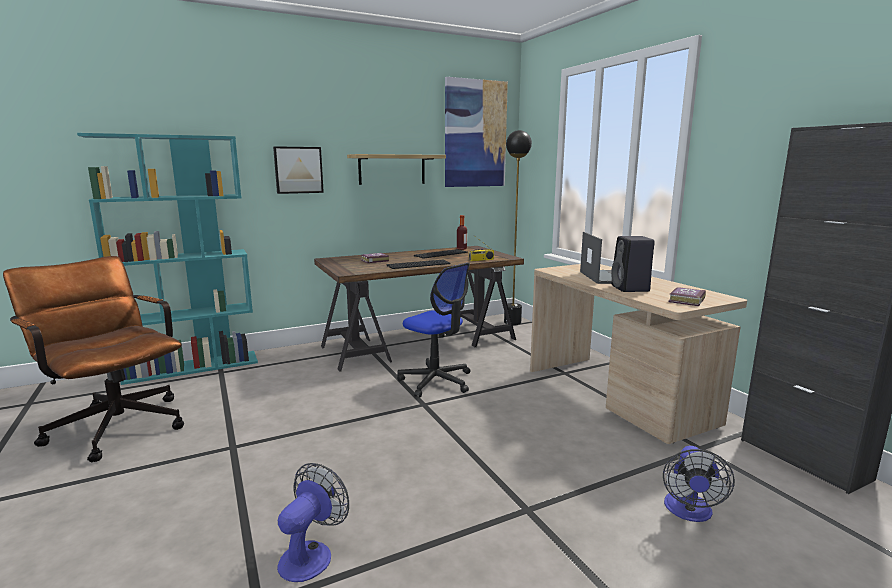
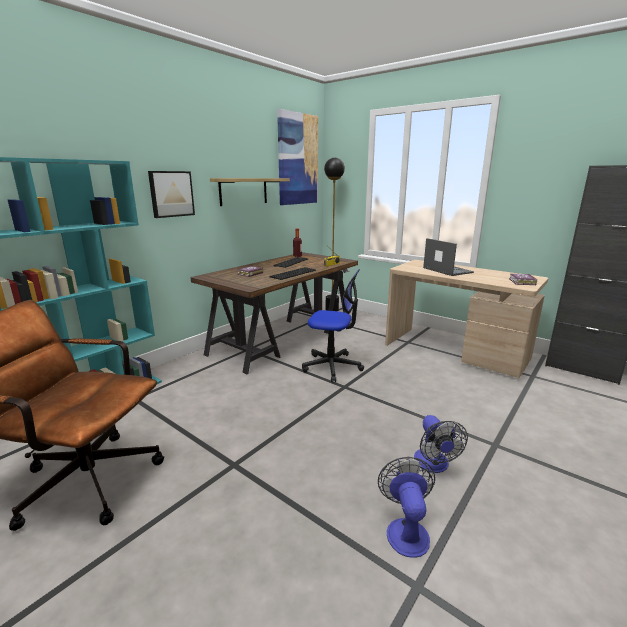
camera: 25 degrees left, 5 degrees up
black speaker [611,236,655,292] -> none
fan [663,446,735,522] -> fan moved to [414,415,468,473]

